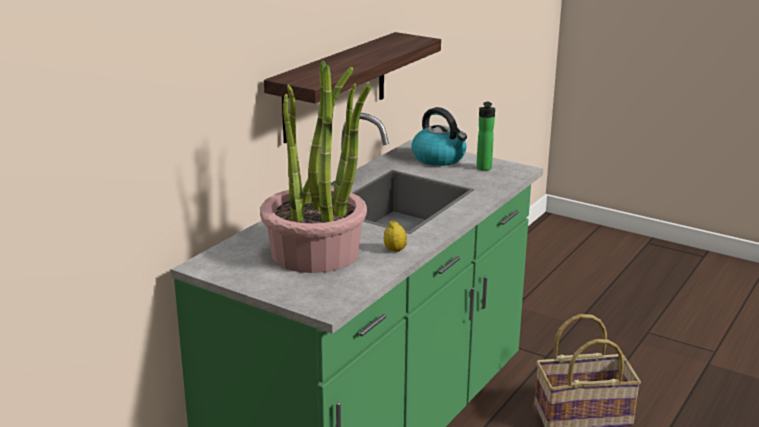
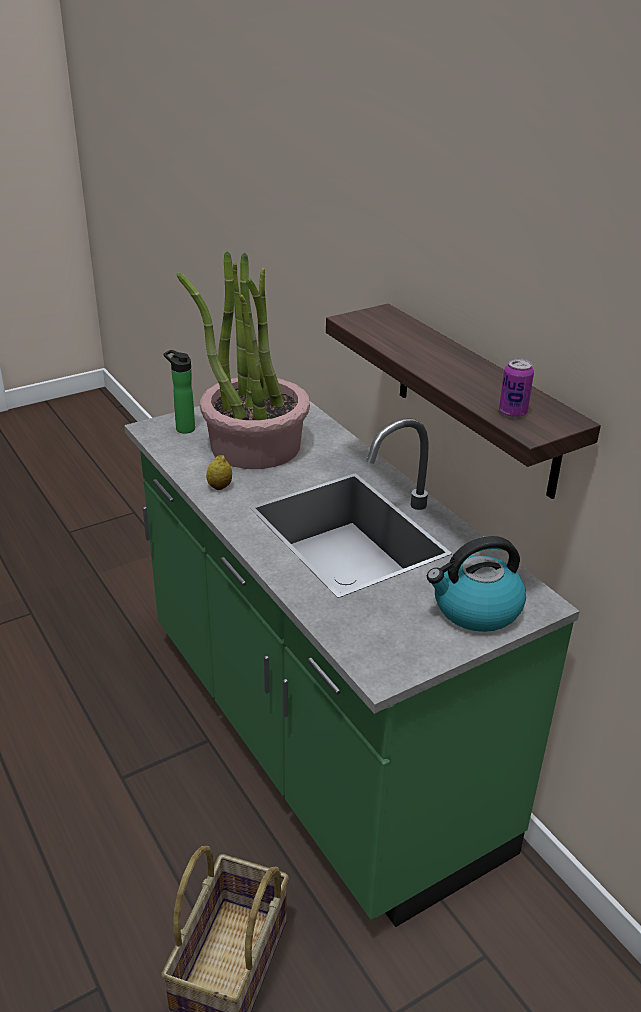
camera: 115 degrees right, 10 degrees up
bottle [476,102,495,171] -> bottle moved to [164,350,195,434]
none -> can [499,358,534,418]

